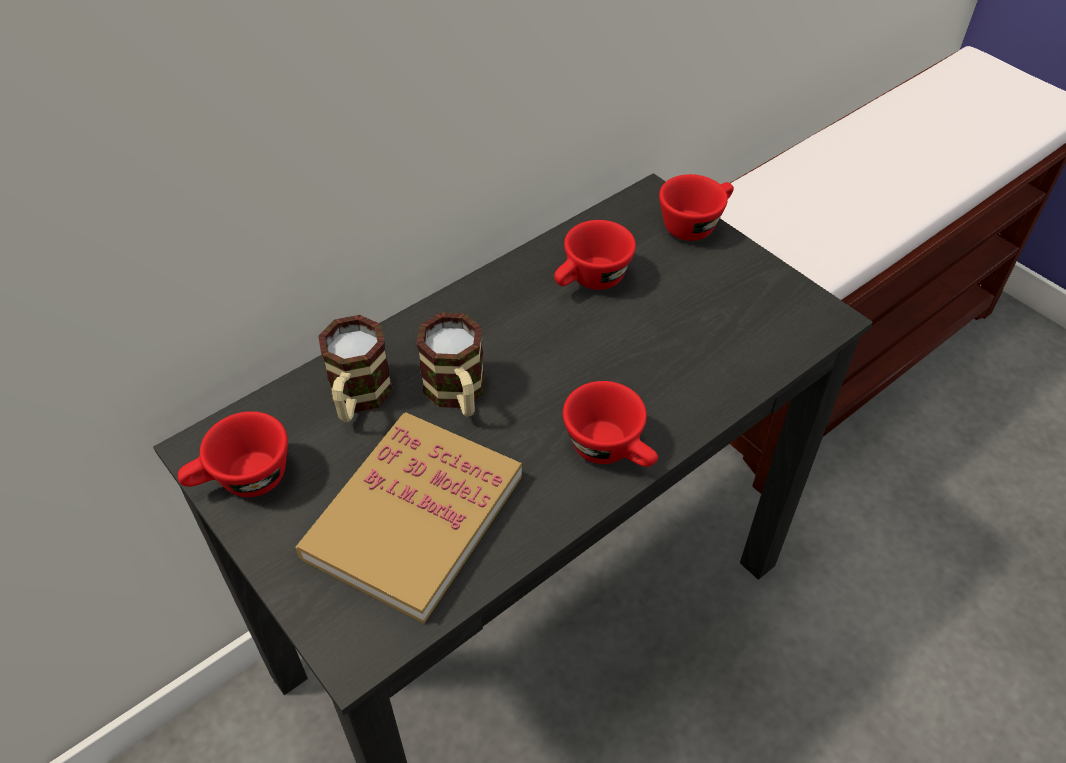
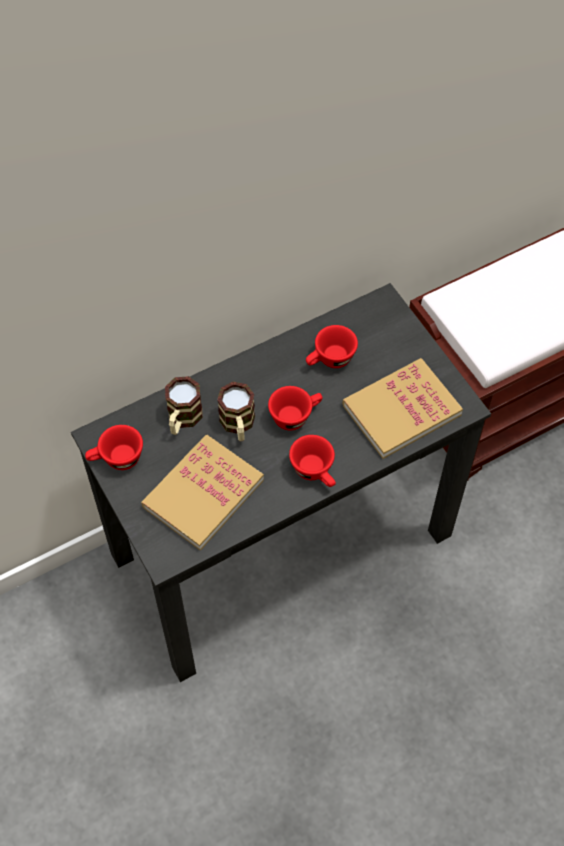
camera: 10 degrees right, 10 degrees up
red cup [659,174,734,241] -> red cup moved to [268,386,323,430]
none -> book [342,358,463,459]

